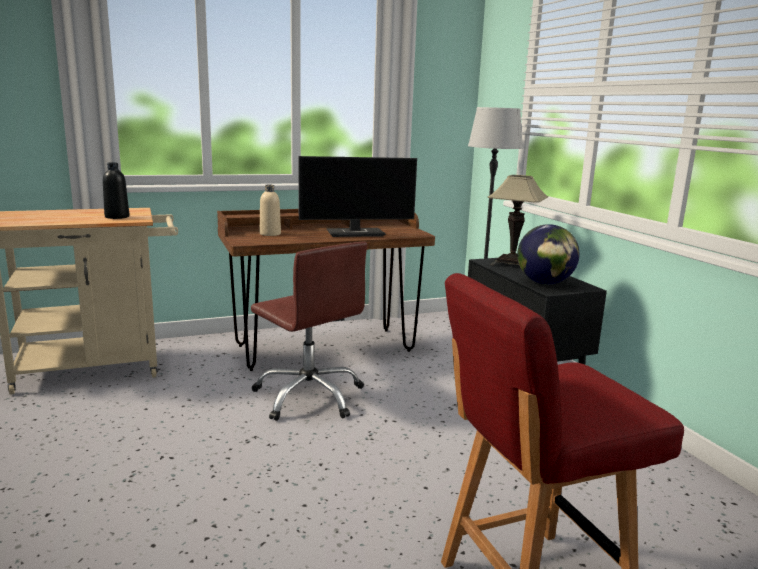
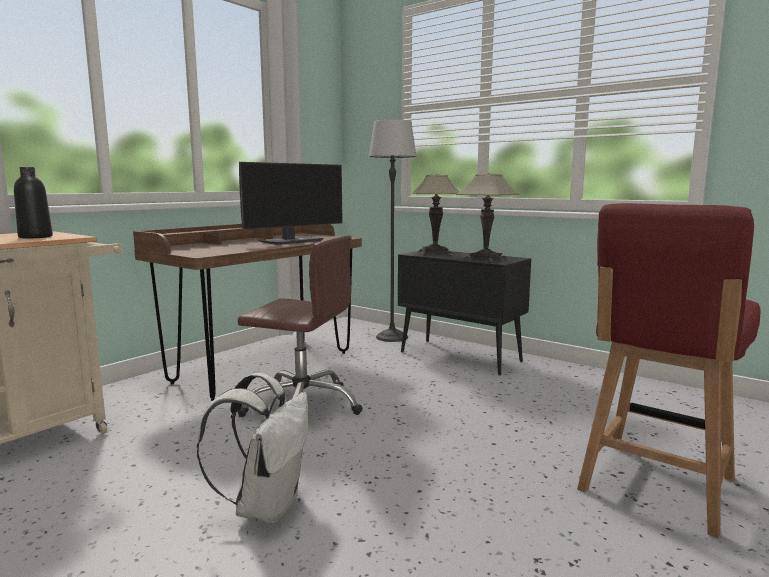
camera: 30 degrees left, 5 degrees down
beige bottle [260,185,281,236] -> none
globe [517,224,579,285] -> table lamp [456,173,520,263]
none -> white backpack [197,373,308,523]

